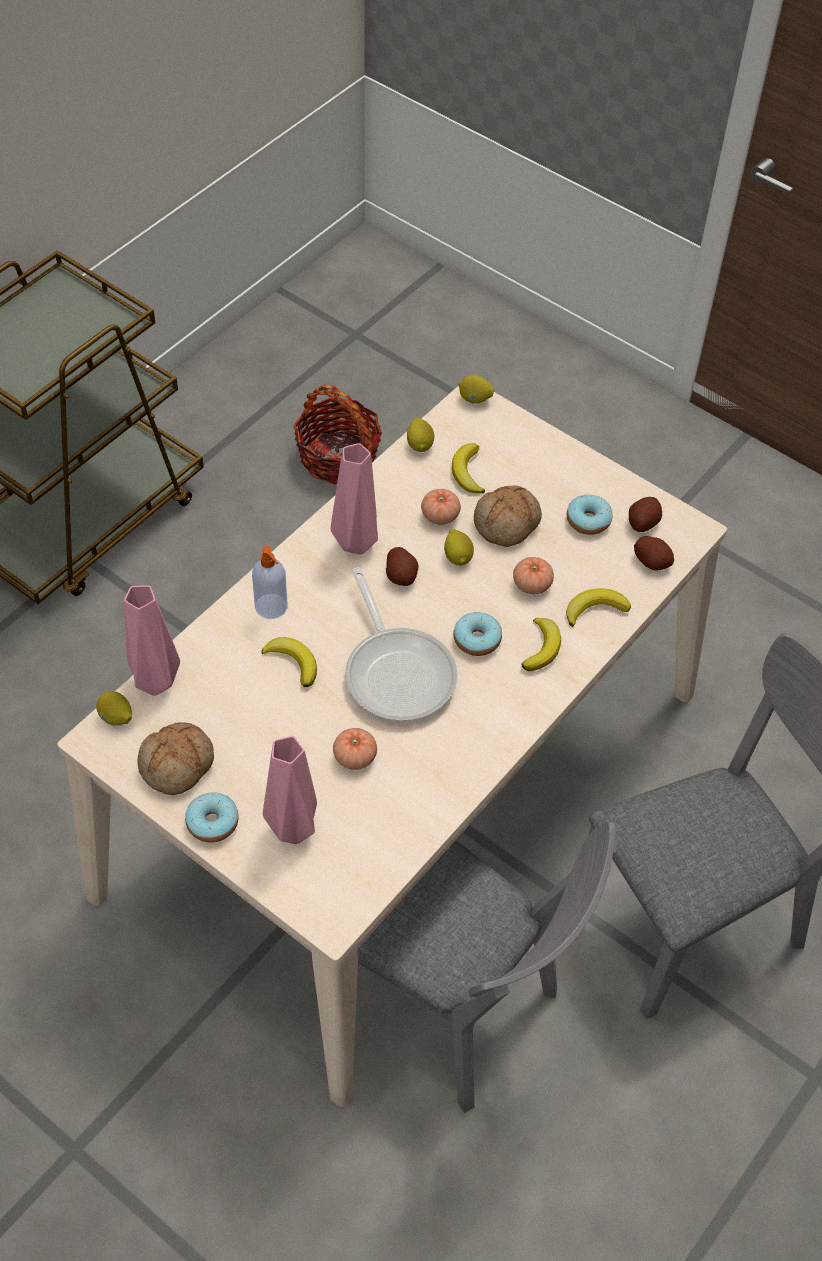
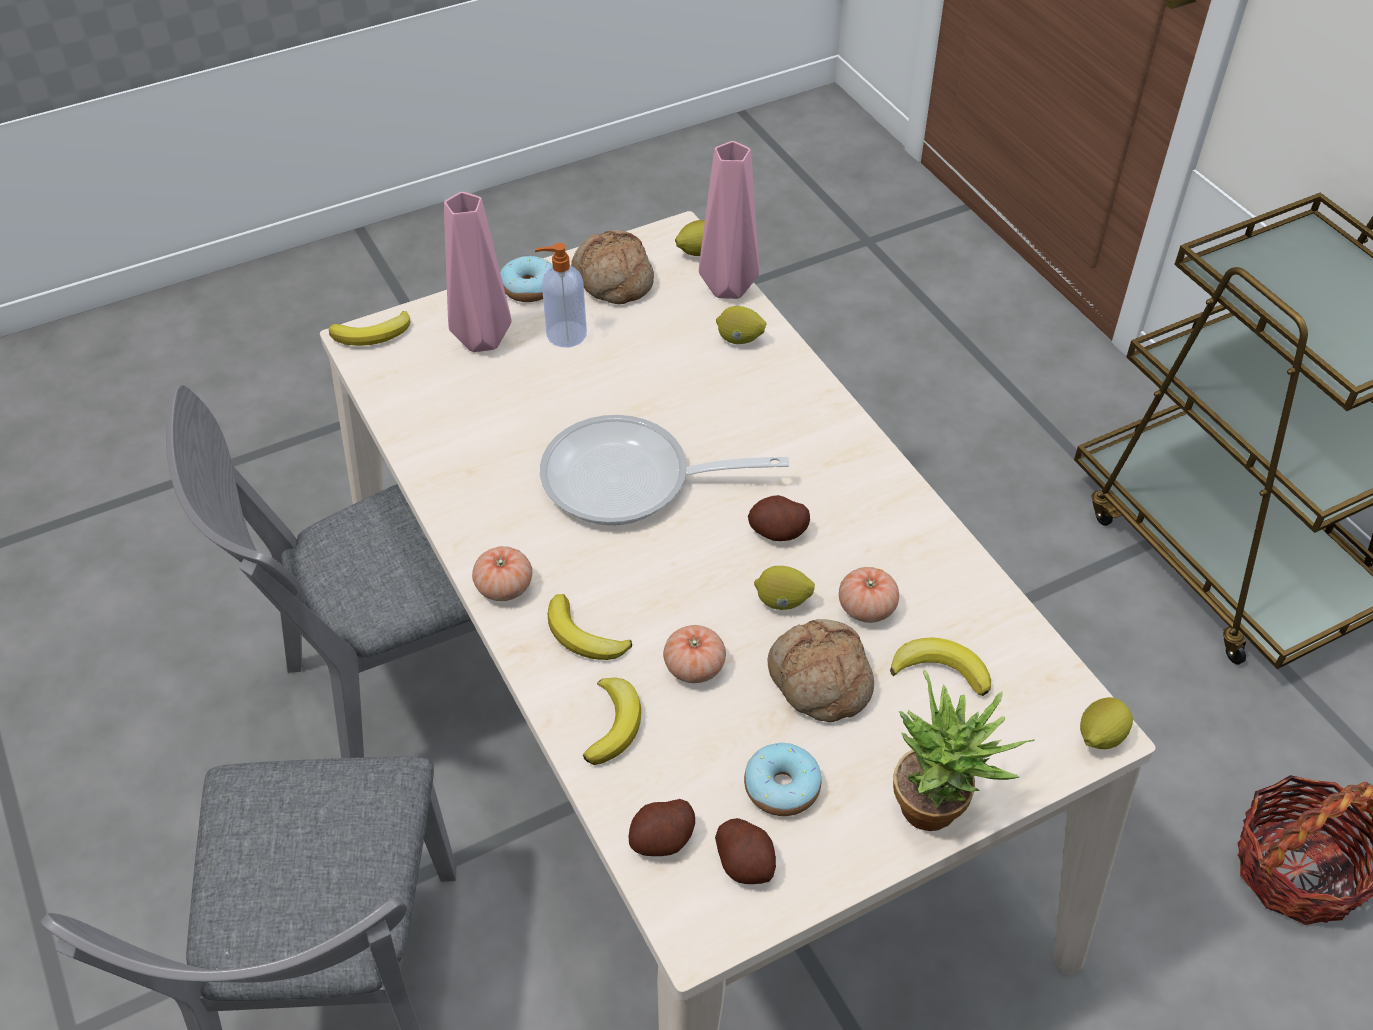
camera: 115 degrees right, 5 degrees down
soap dispenser [252,546,288,619] -> soap dispenser moved to [535,243,587,347]
banana [262,637,317,687] -> banana moved to [329,311,410,346]
pink vase [331,443,378,555] -> none
tomato [333,728,377,770] -> tomato moved to [472,546,532,601]
lemon [407,418,434,452] -> lemon moved to [716,306,766,344]
donut [453,612,502,656] -> none
none -> potted plant [893,670,1034,831]

